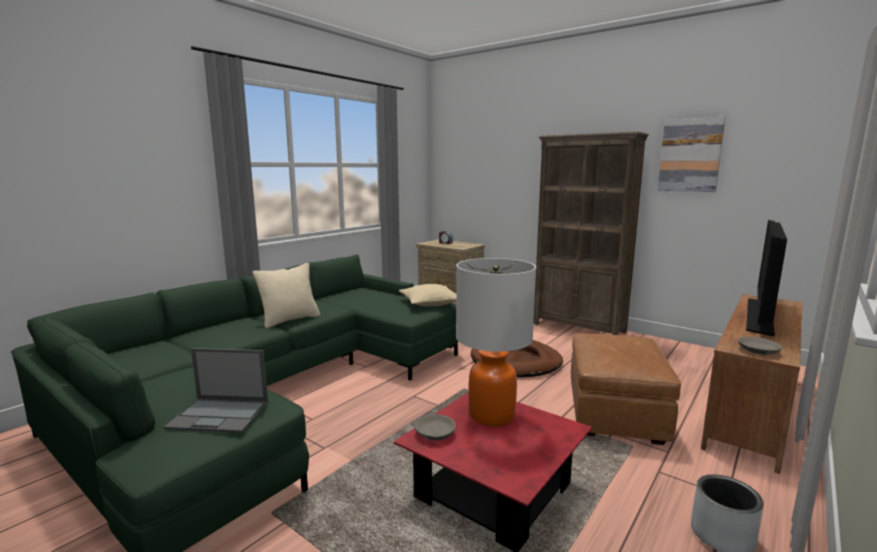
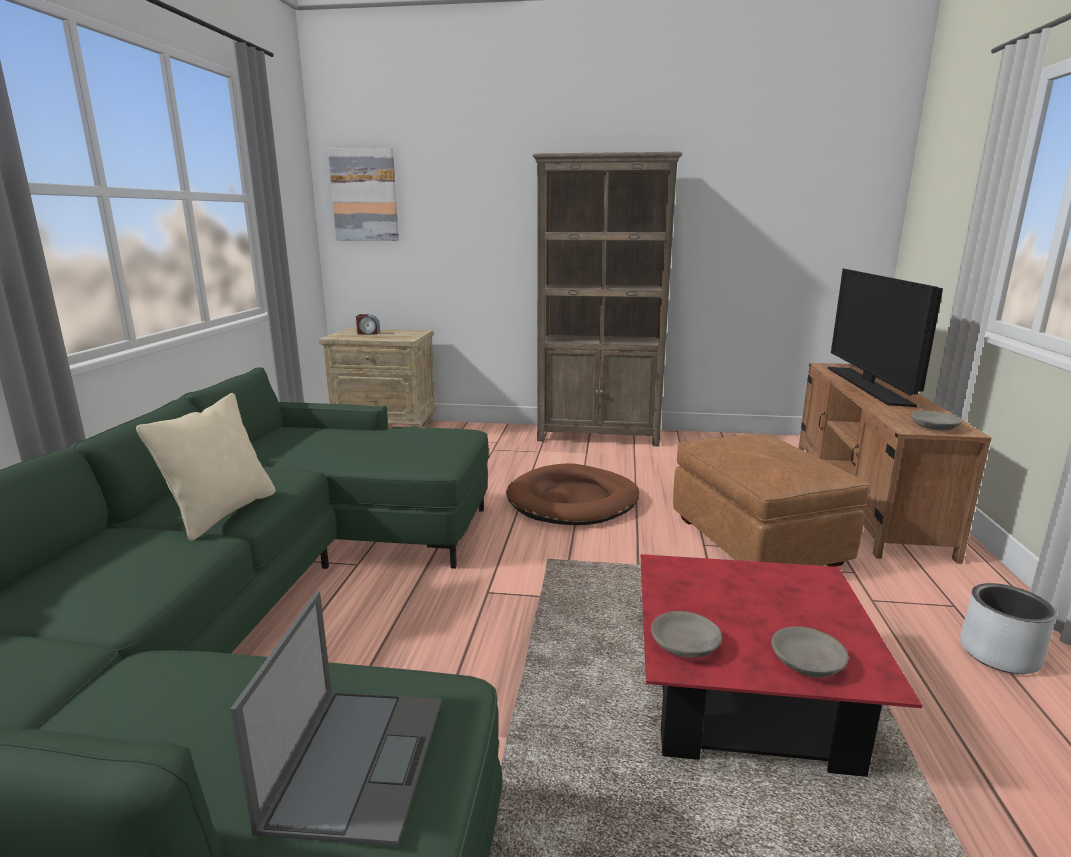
camera: 30 degrees left, 5 degrees up
laptop [164,348,268,433] -> laptop turned 60 degrees counterclockwise [230,591,442,846]
beige pillow [399,284,456,307] -> none
table lamp [456,258,536,426] -> none
picture [657,117,725,192] -> picture moved to [328,148,399,241]
none -> grey bowl [771,626,849,677]

